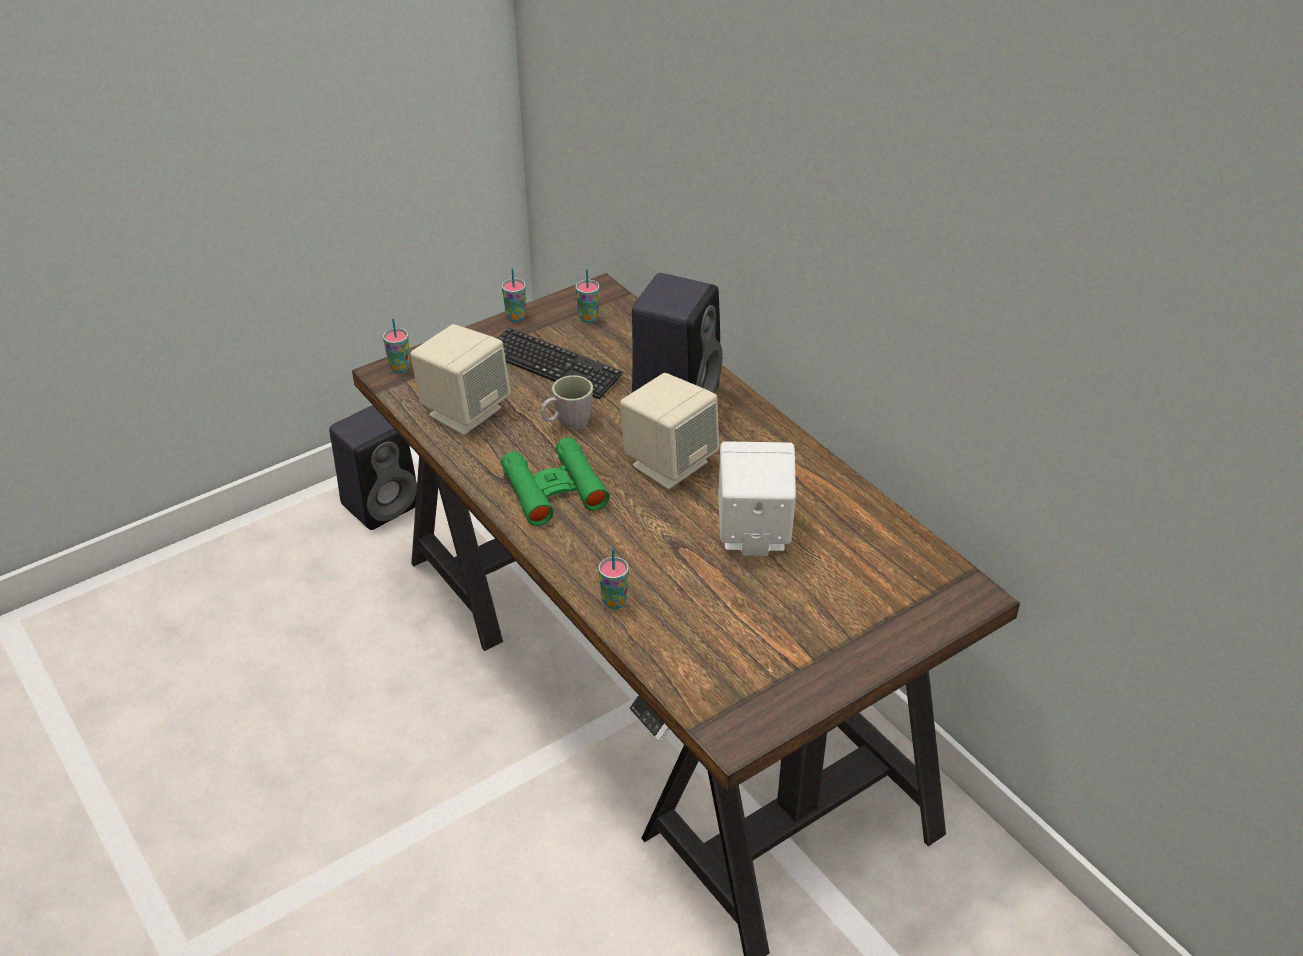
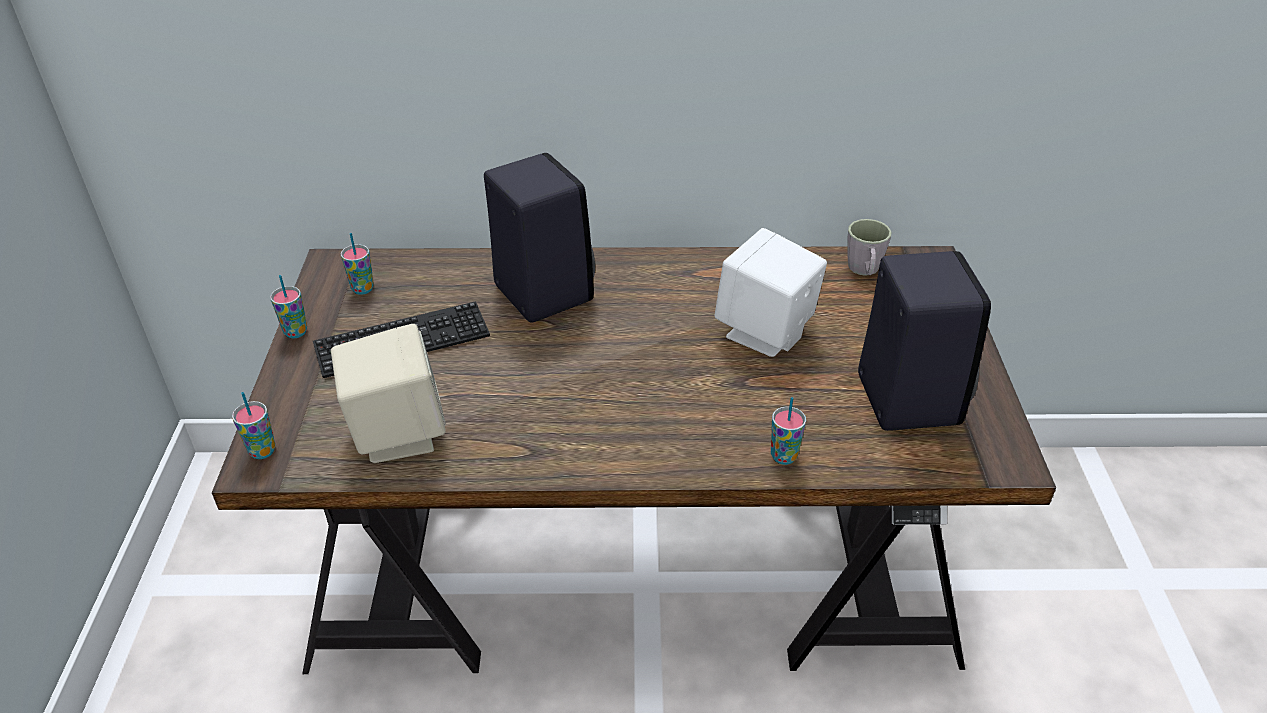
camera: 55 degrees left, 0 degrees up
black speaker [329,405,417,530] -> black speaker moved to [858,251,991,431]
green binoculars [501,437,610,526] -> none
grey mug [541,375,593,430] -> grey mug moved to [847,219,892,276]
beige speaker [620,373,719,490] -> none

